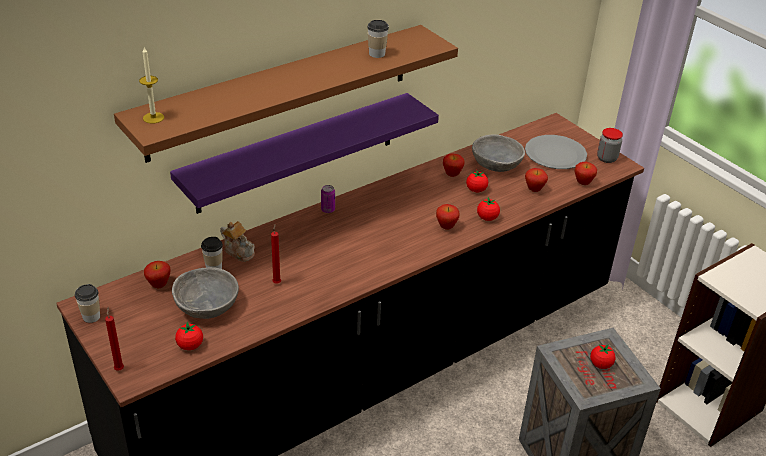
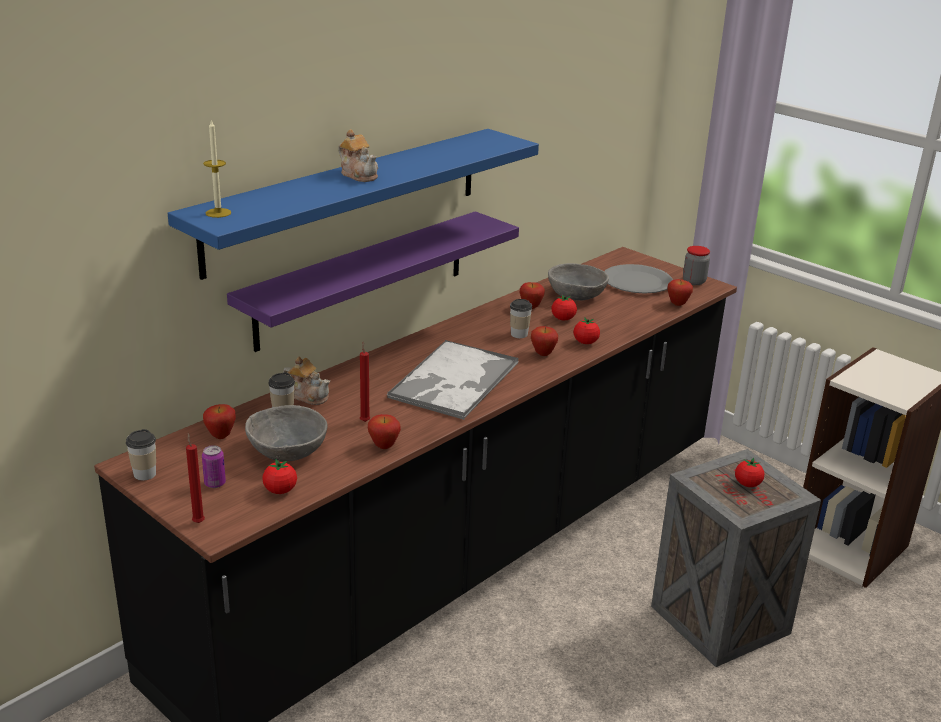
camera: 10 degrees left, 10 degrees down
brown shelf [114,25,458,163] -> blue shelf [168,129,539,280]
can [321,185,335,213] -> can moved to [202,445,226,488]
cup [367,20,389,58] -> cup moved to [510,299,532,338]
apple [525,168,548,192] -> apple moved to [368,414,401,449]
none -> teapot [338,129,378,182]
none -> tray [387,340,518,420]

